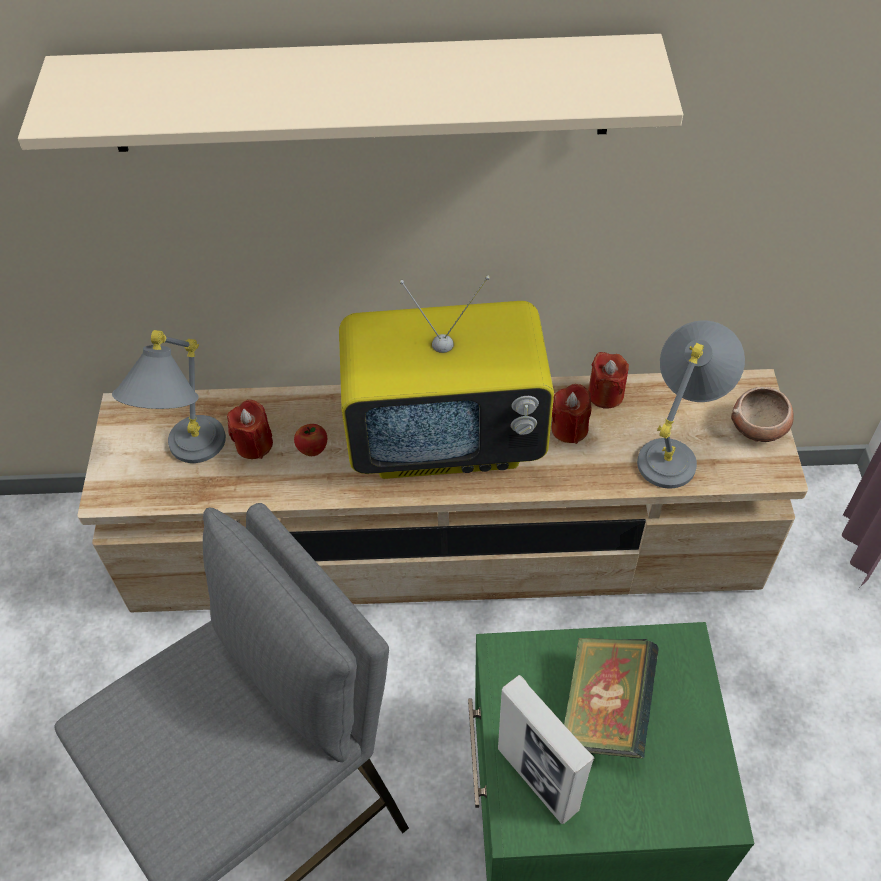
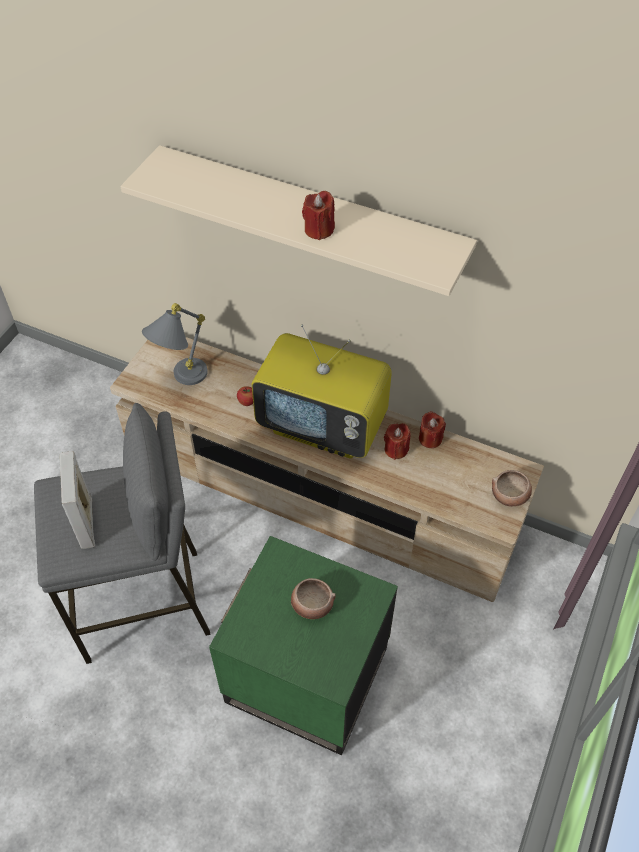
camera: 25 degrees right, 0 degrees up
red candle [227,400,273,459] -> red candle moved to [302,191,335,240]
picture frame [498,675,594,824] -> picture frame moved to [60,451,95,549]
book [564,638,658,759] -> bowl [291,578,336,619]
grey table lamp [637,321,745,488] -> none

